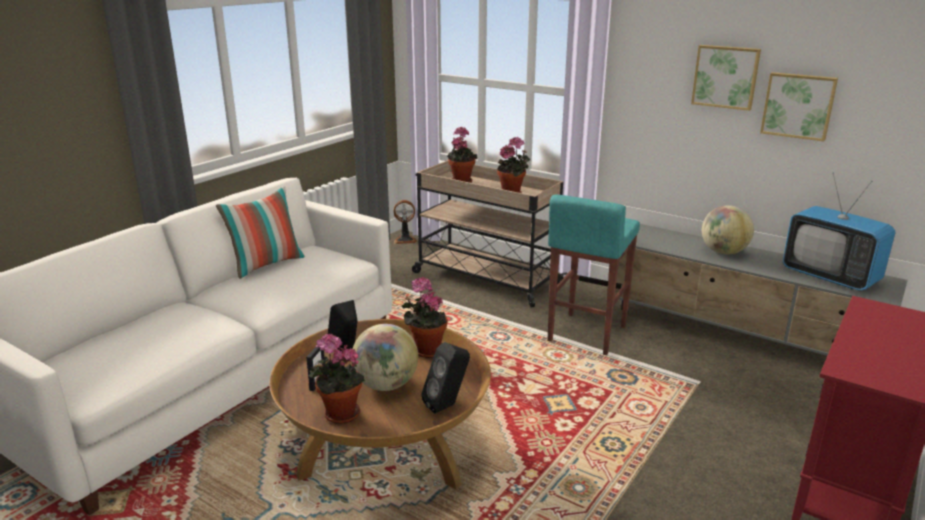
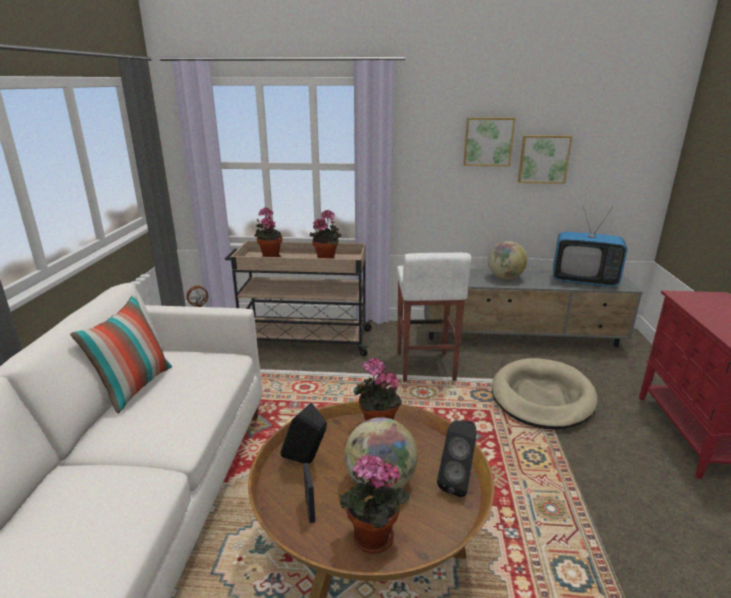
camera: 30 degrees left, 0 degrees up
turquoise stool [548,195,640,355] -> white stool [397,253,471,382]
none -> beige dog bed [492,358,598,429]

